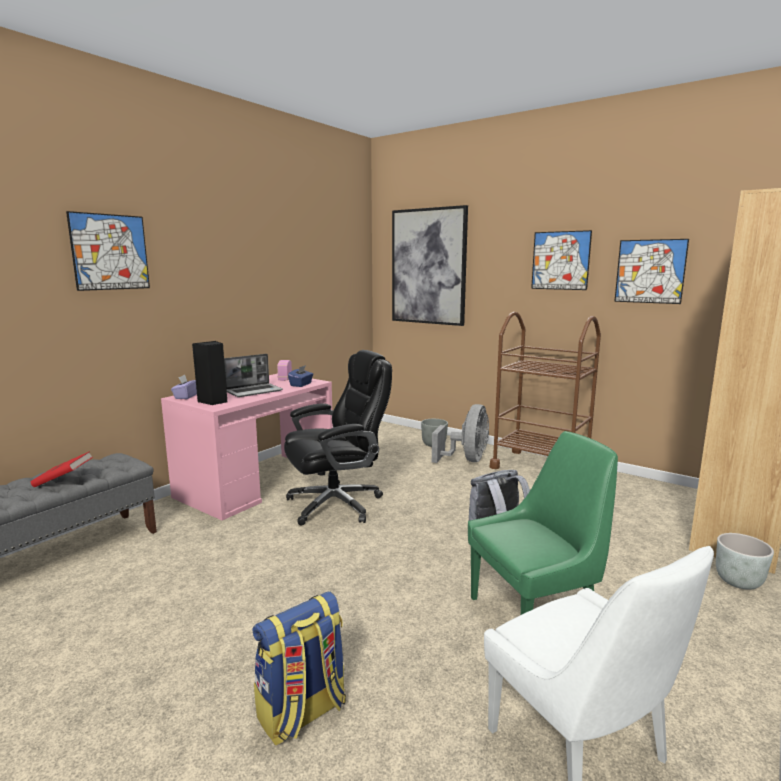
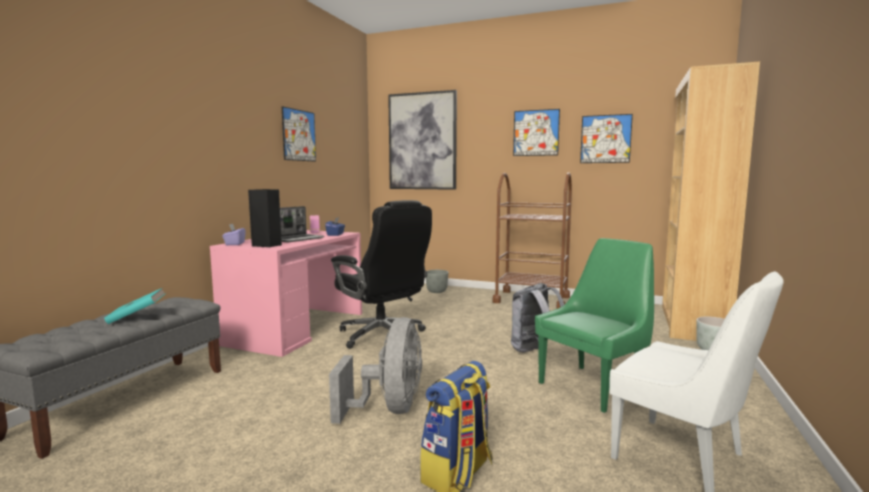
camera: 15 degrees left, 5 degrees down
red book [30,451,93,487] -> turquoise book [104,288,166,324]
picture [66,211,150,291] -> picture moved to [282,106,316,162]
black office chair [284,350,392,526] -> black office chair turned 90 degrees clockwise [331,200,432,349]
grey fan [432,404,489,463] -> grey fan moved to [329,317,422,424]

